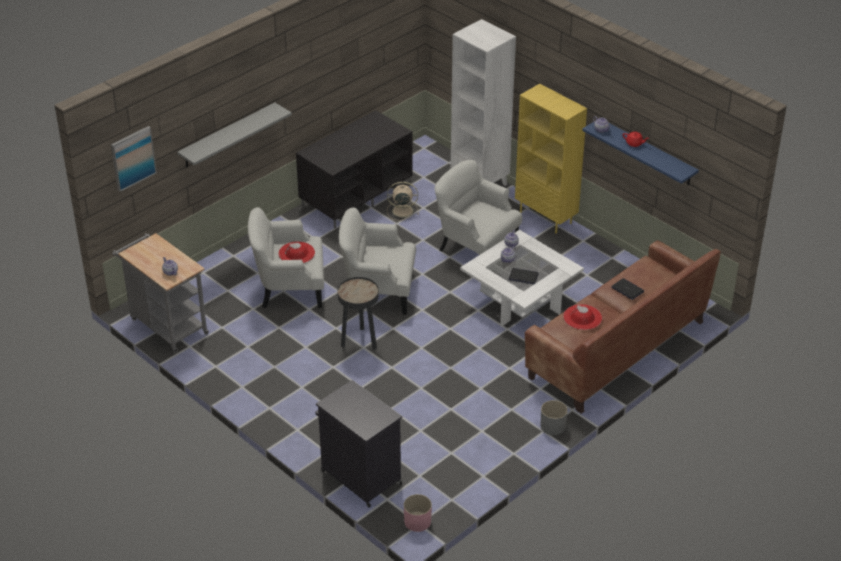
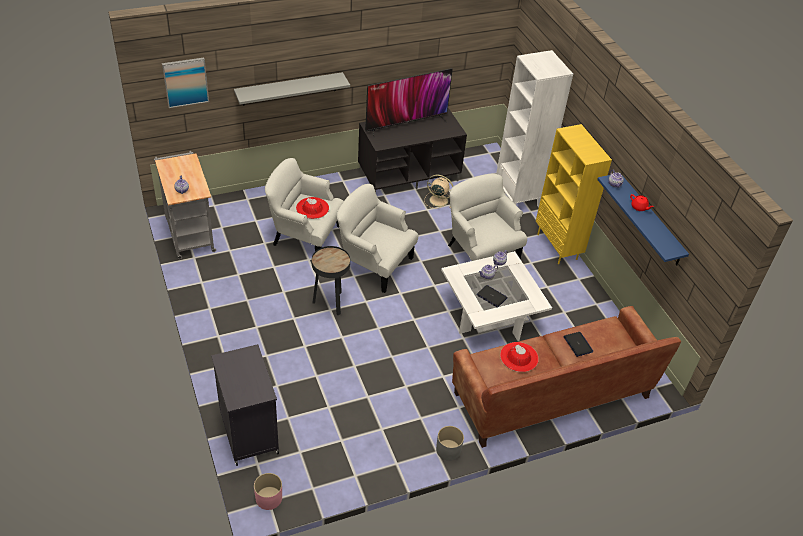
camera: 20 degrees right, 5 degrees up
none -> television [365,68,453,136]

